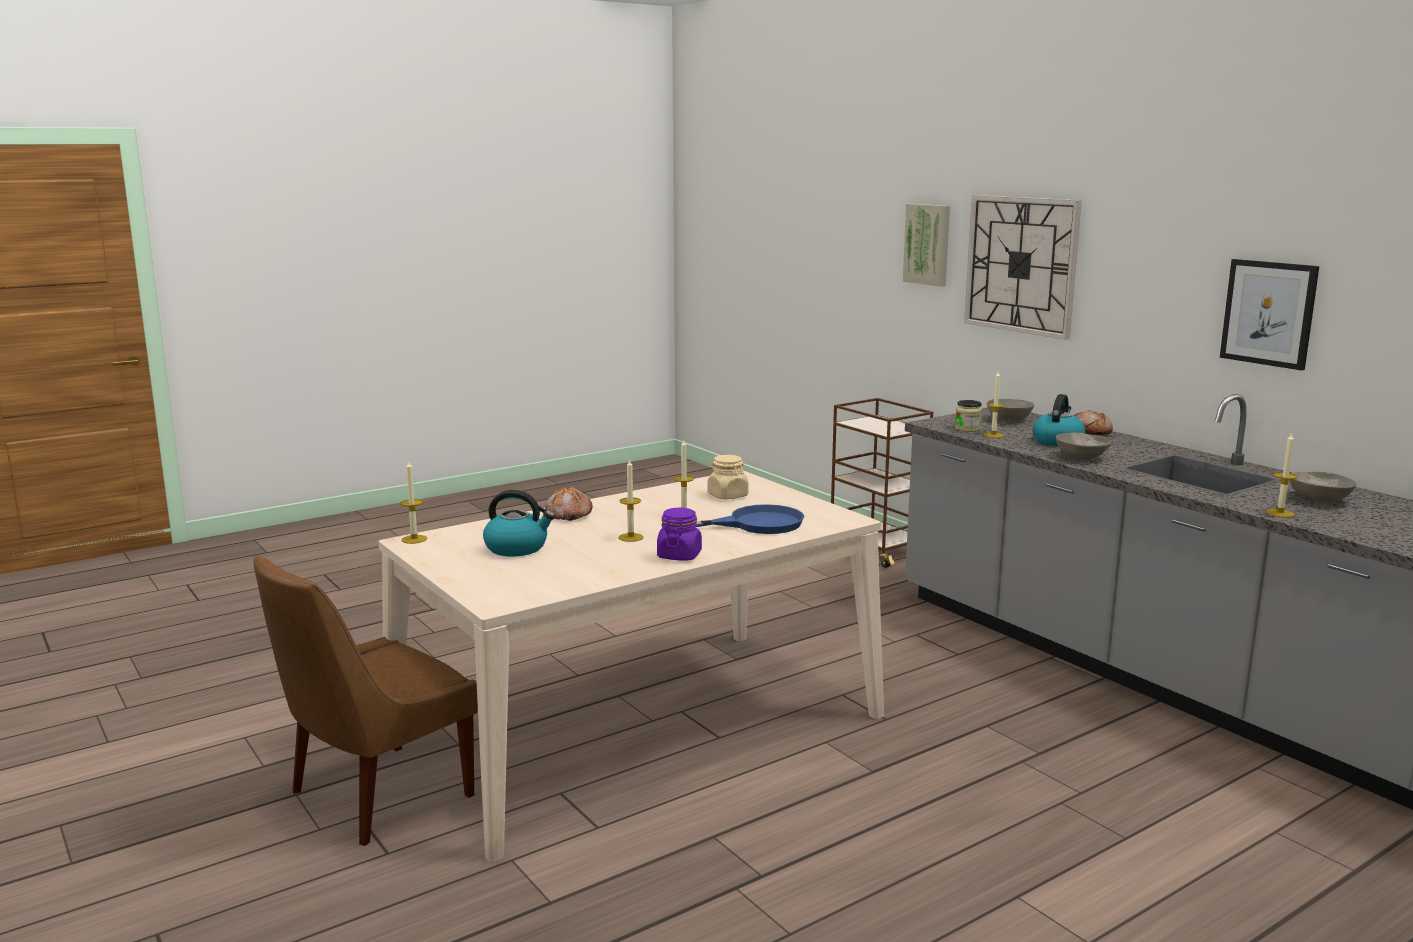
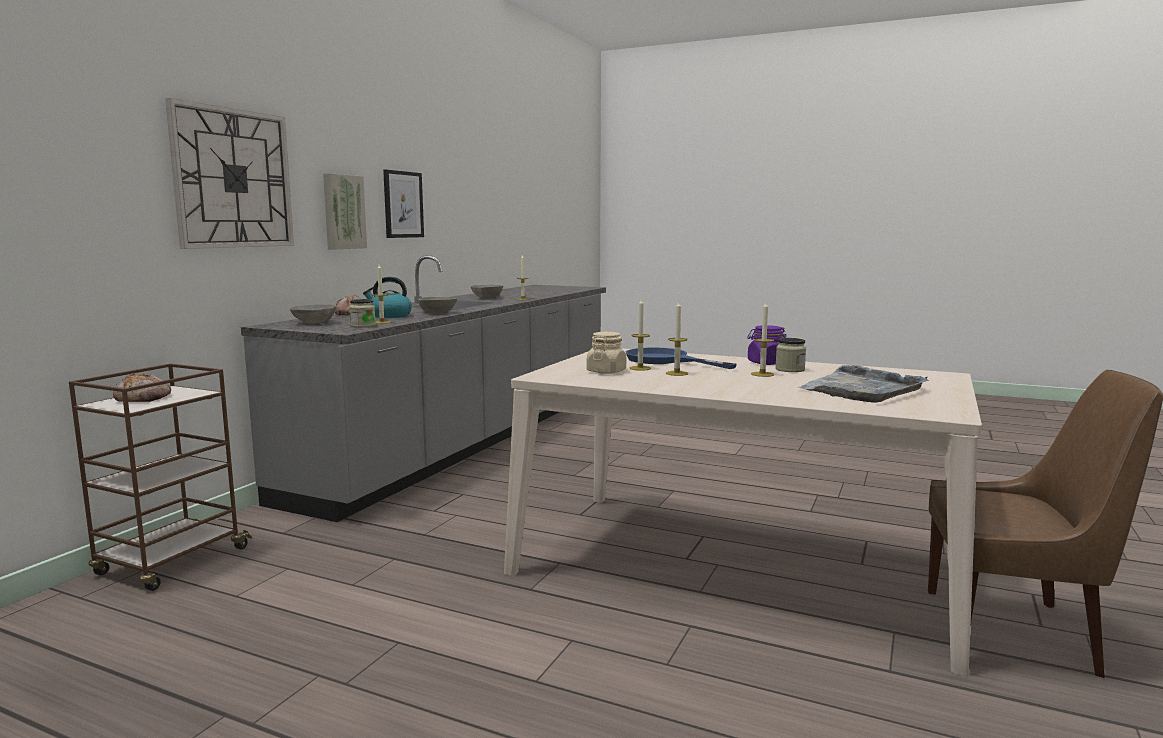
camera: 120 degrees left, 5 degrees down
candle [401,460,427,544] -> candle moved to [630,299,651,371]
kettle [483,490,555,556] -> grey tray [798,365,929,403]
bread [545,486,592,521] -> bread moved to [113,373,171,402]
picture [903,204,950,286] -> picture moved to [323,173,367,250]
none -> jar [775,338,806,372]

